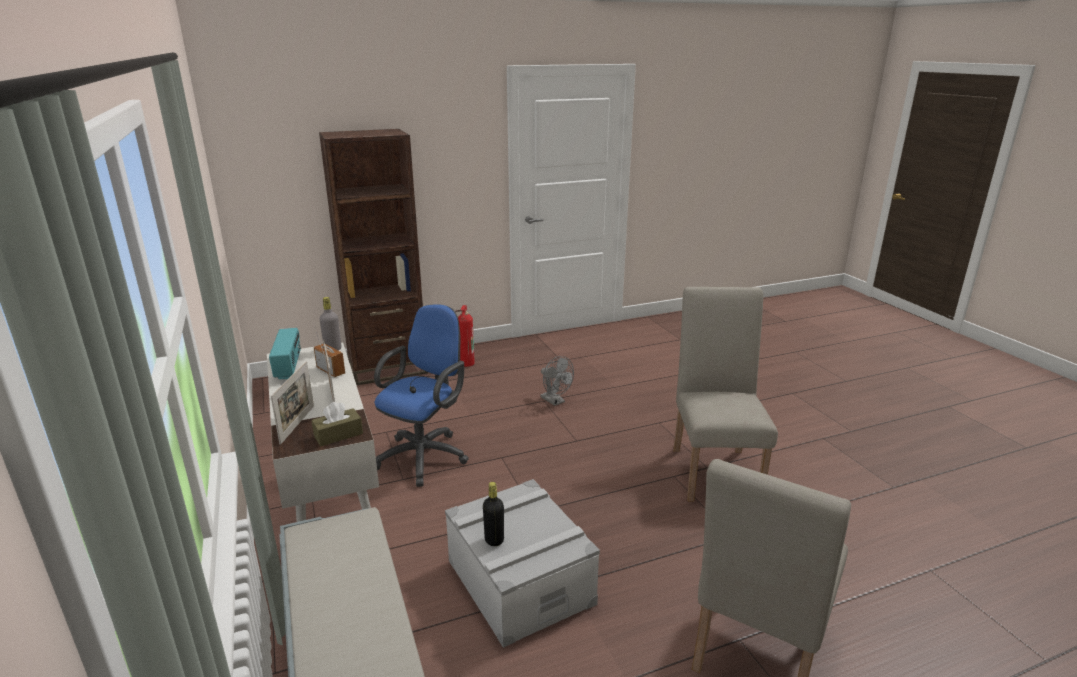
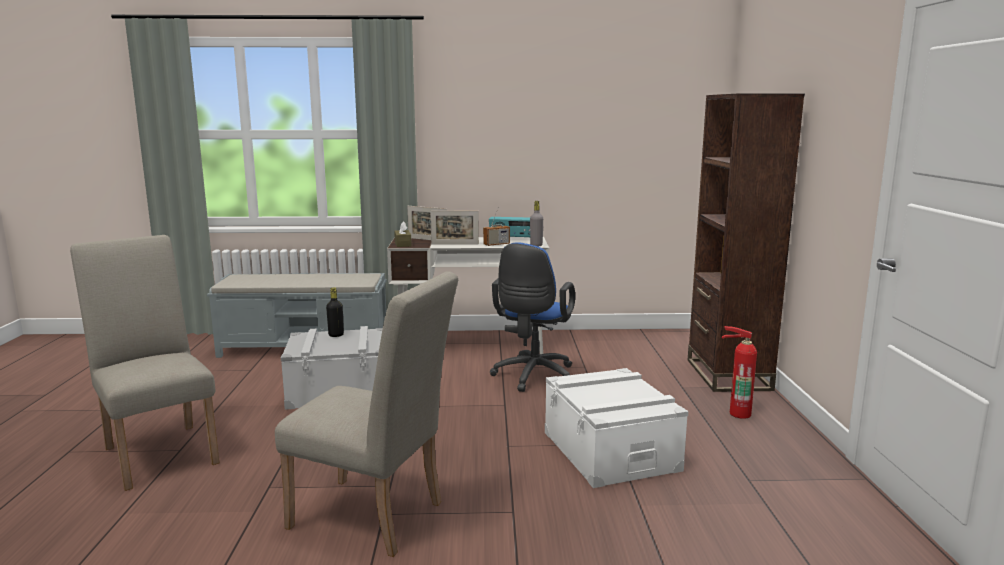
camera: 110 degrees right, 10 degrees down
blue office chair [374,304,469,487] -> blue office chair turned 60 degrees clockwise [490,242,575,392]
grey fan [541,356,574,406] -> white storage box [545,368,688,488]

